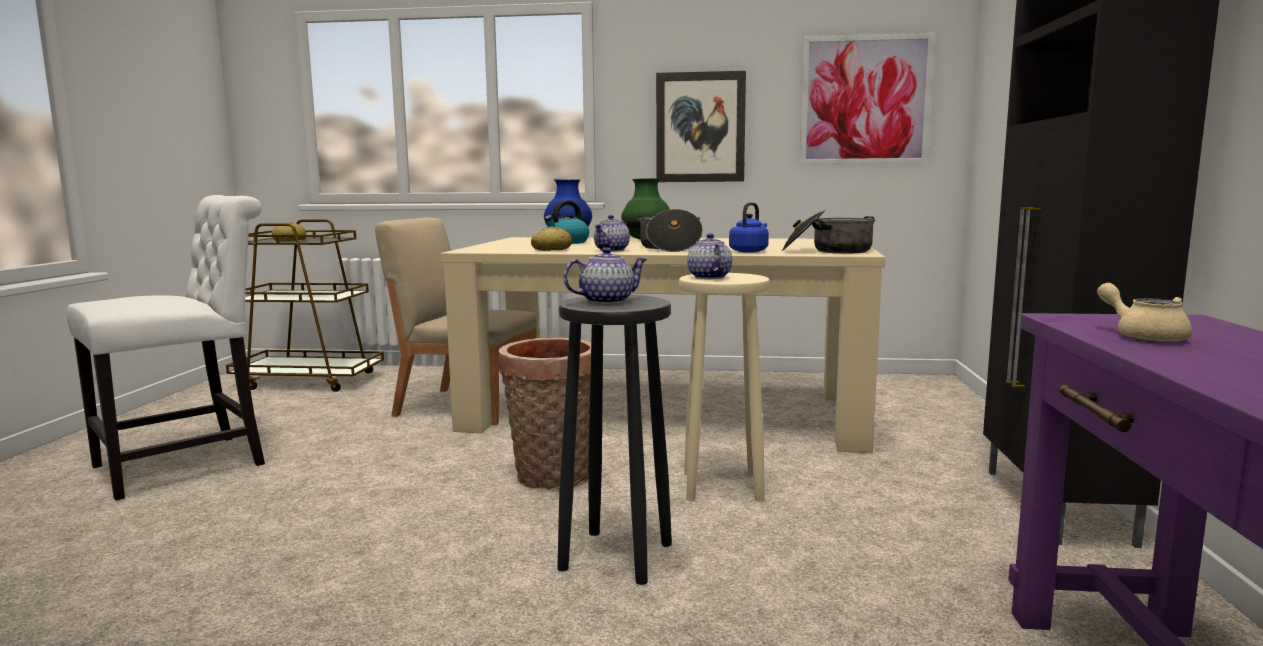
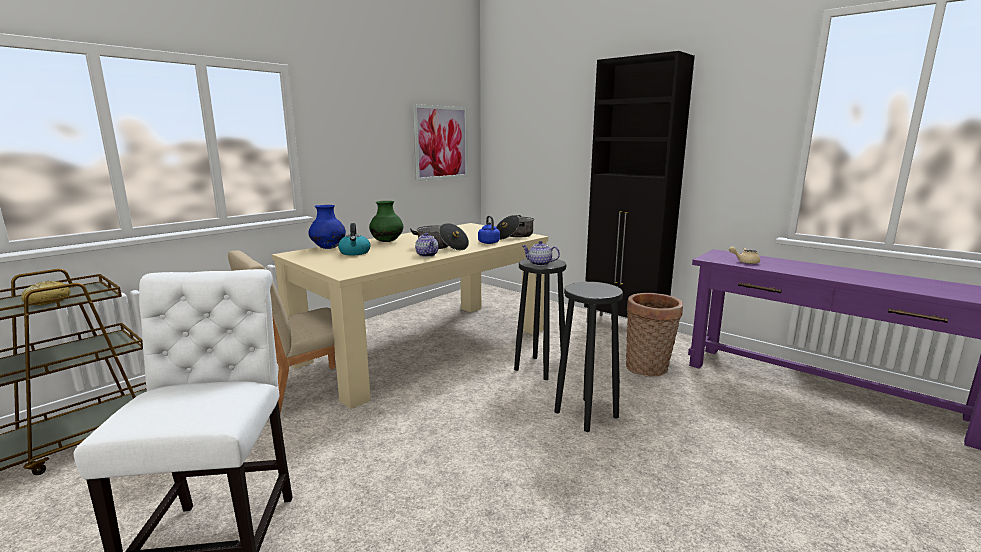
camera: 55 degrees left, 5 degrees up
basket [499,338,591,490] -> basket moved to [626,293,683,377]
bread [531,226,573,251] -> none
teapot [563,247,647,304] -> none
picture [656,71,746,182] -> none
beige stool [678,273,770,502] -> black stool [514,258,566,380]

